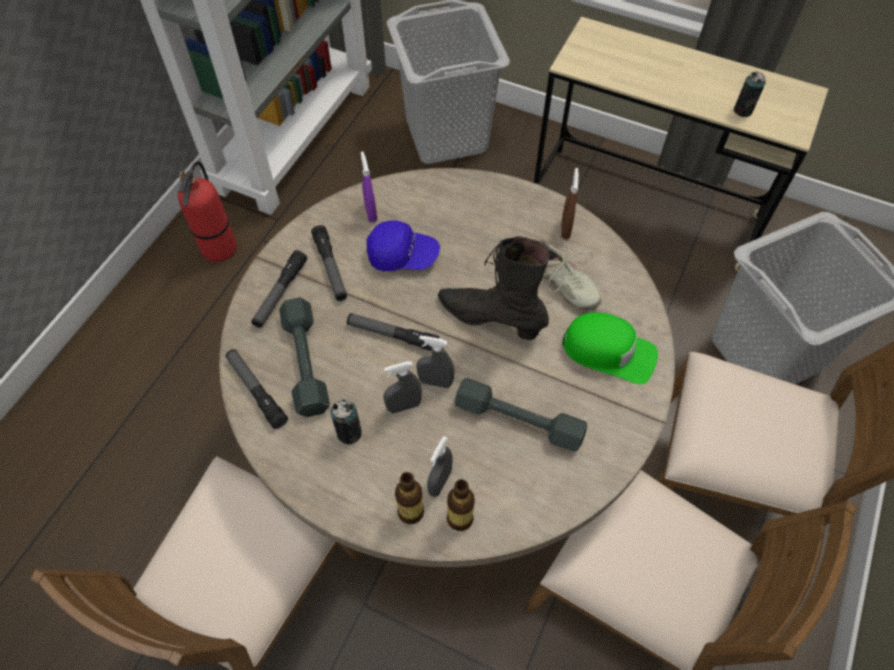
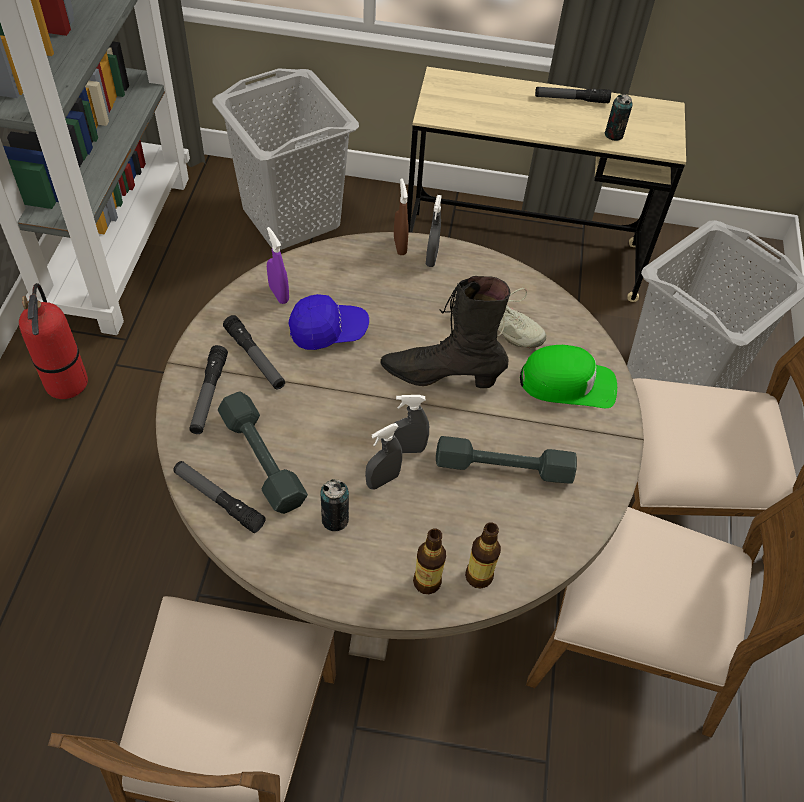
camera: 20 degrees left, 5 degrees down
flashlight [347,313,439,351] -> flashlight moved to [535,87,611,103]
grey spray bottle [427,436,453,497] -> grey spray bottle moved to [426,195,442,267]
brown spray bottle [561,168,579,239] -> brown spray bottle moved to [394,178,408,255]

